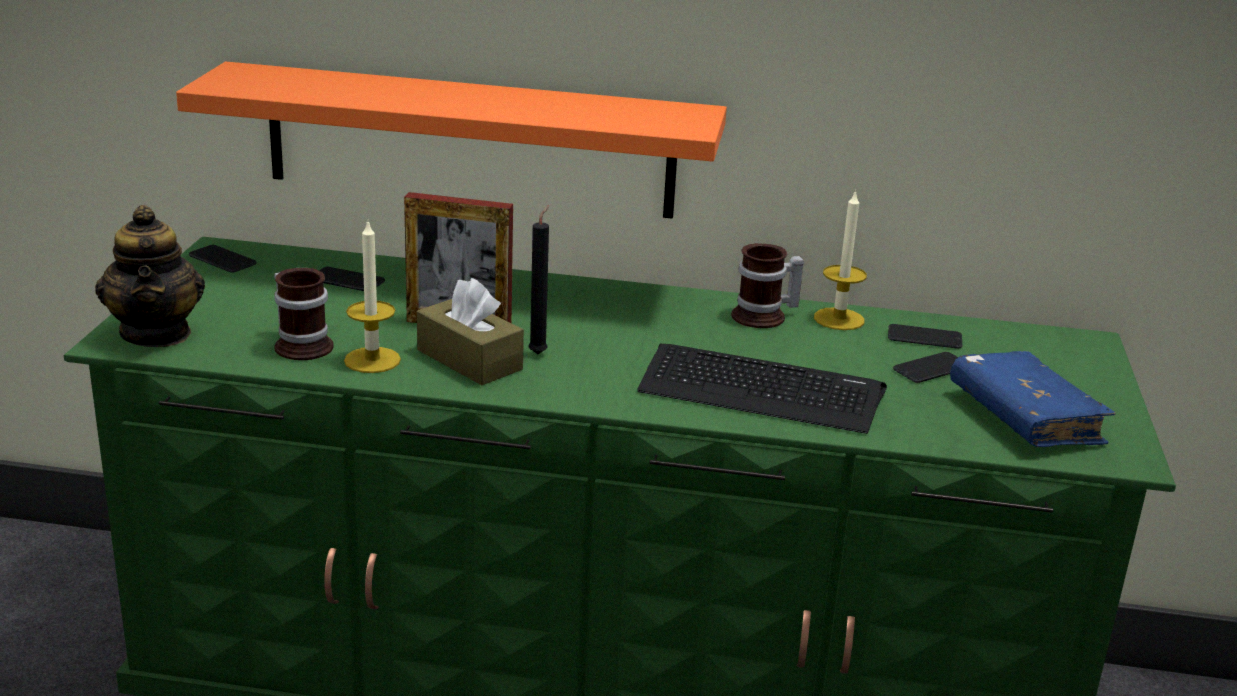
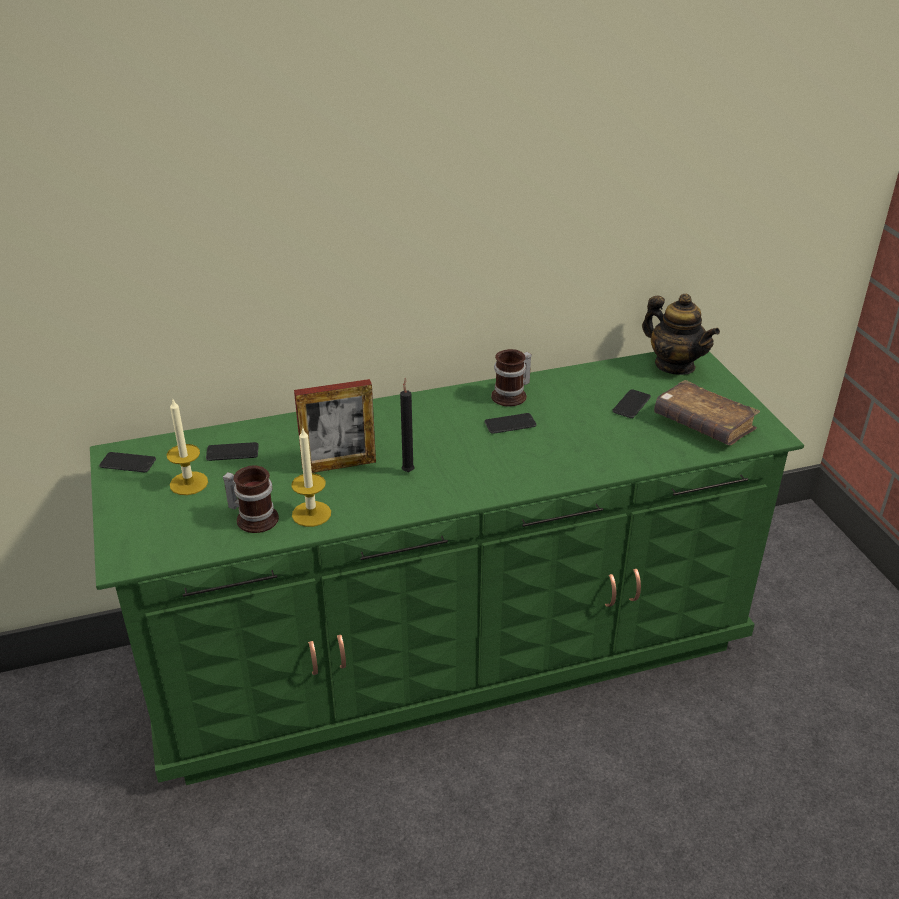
camera: 25 degrees left, 10 degrees up
teapot [95,205,205,347] -> teapot moved to [642,294,720,375]
orange shelf [176,62,727,219] -> none
brown tissue box [417,278,524,385] -> none
keyboard [637,344,887,434] -> none
candle [814,189,867,330] -> candle moved to [167,400,208,495]
phone [888,324,962,349] -> phone moved to [484,413,537,434]
blue book [950,351,1115,447] -> brown book [654,380,760,445]

